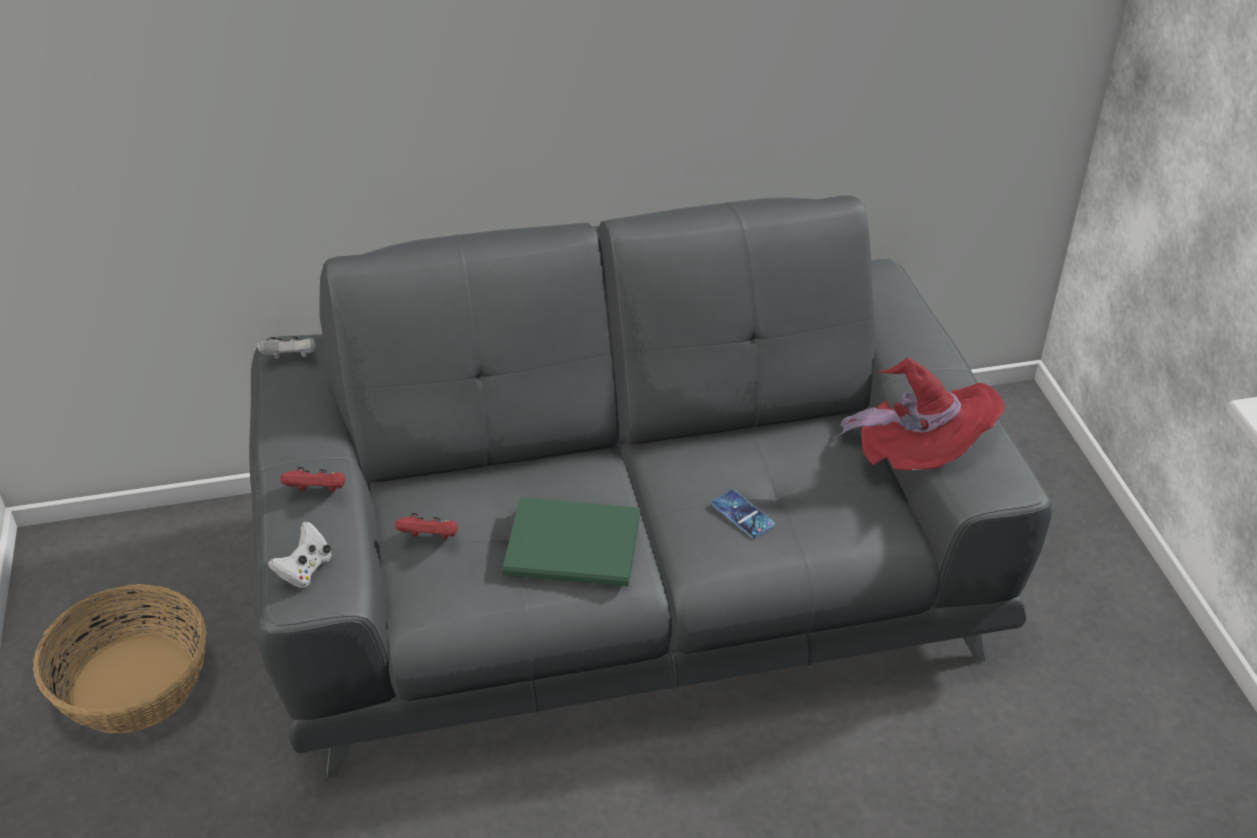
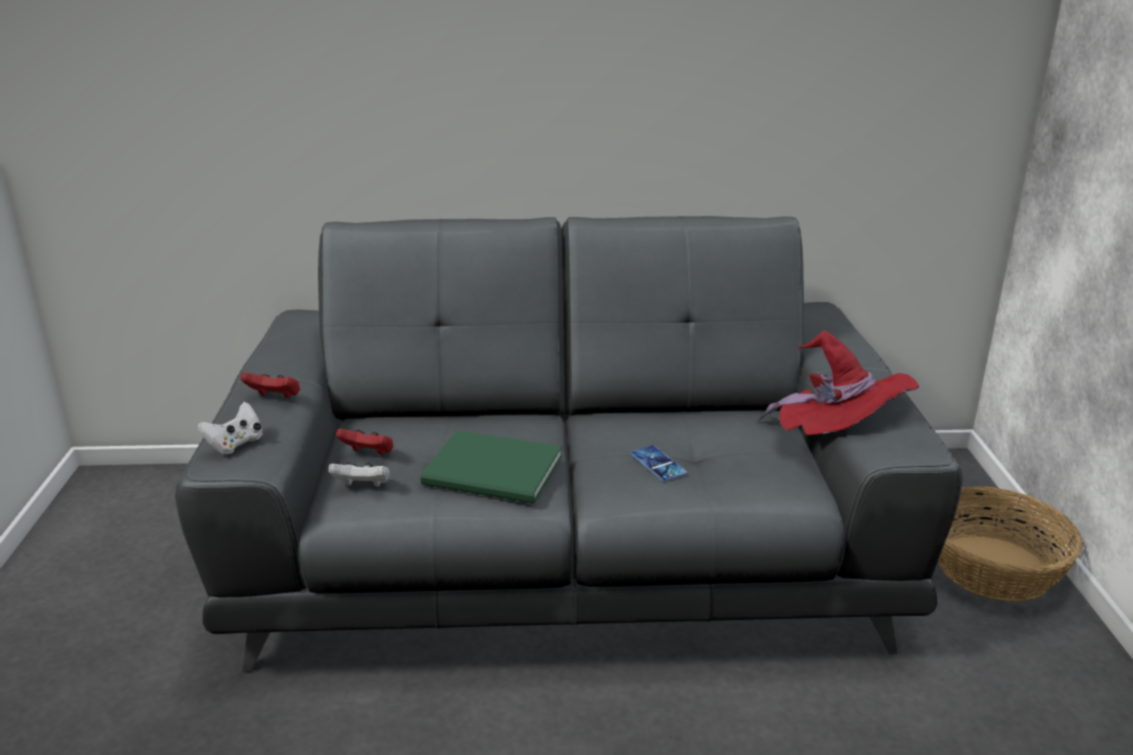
camera: 10 degrees right, 15 degrees down
basket [33,584,207,734] -> basket moved to [938,486,1083,602]
white game controller [258,337,315,359] -> white game controller moved to [328,462,389,487]

